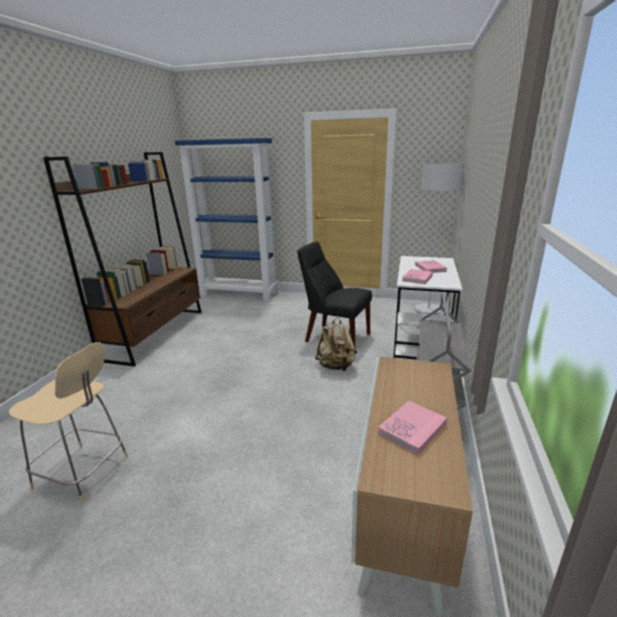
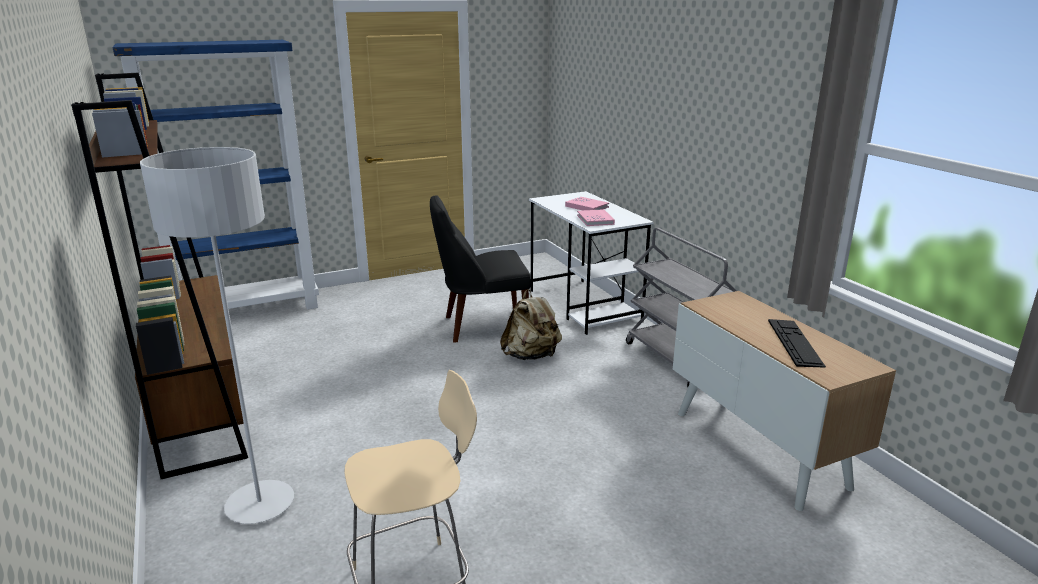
camera: 40 degrees left, 0 degrees up
pink book [378,401,447,455] -> keyboard [768,319,826,368]
grey floor lamp [415,162,464,313] -> grey floor lamp moved to [140,147,294,524]

